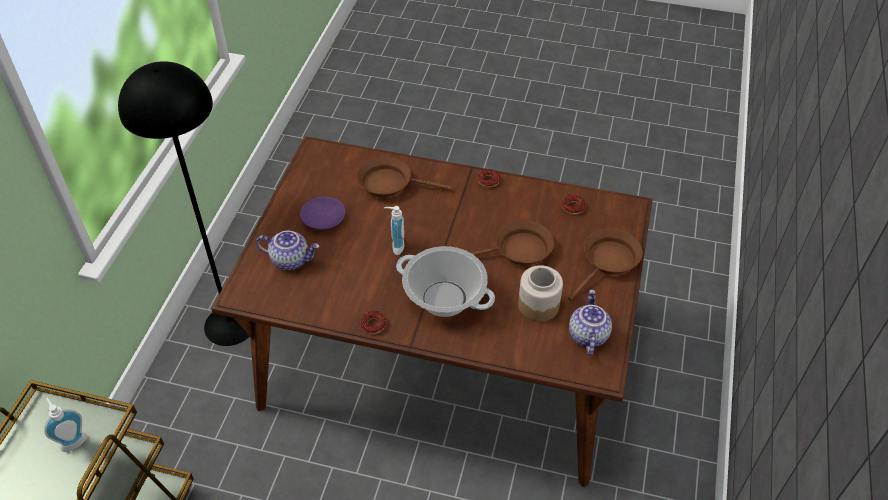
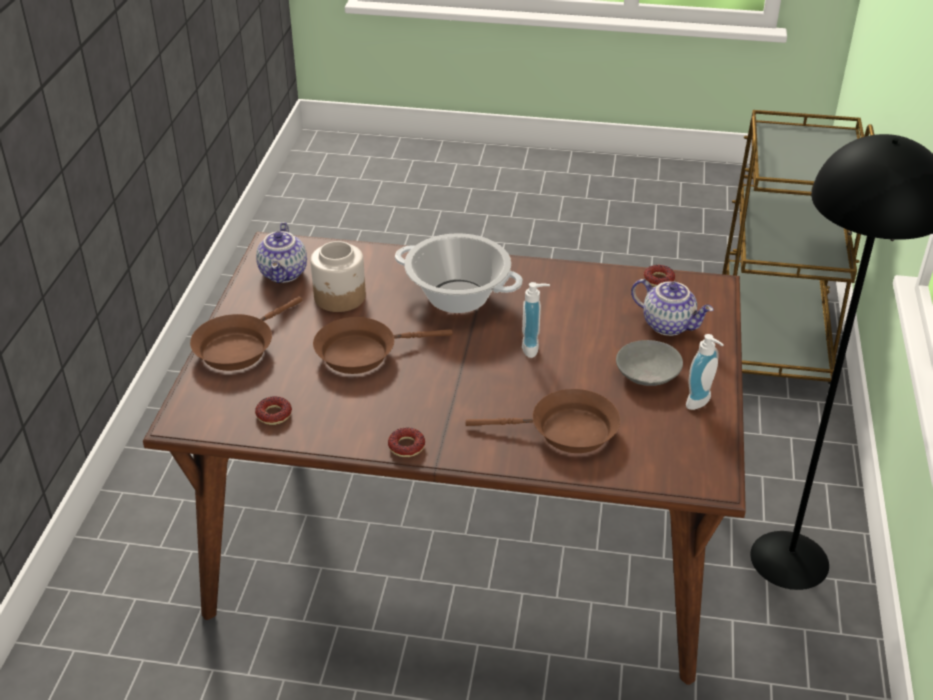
camera: 175 degrees right, 10 degrees down
soap dispenser [44,397,88,452] -> soap dispenser moved to [686,334,724,410]
teapot [256,231,320,270] -> teapot turned 150 degrees counterclockwise [631,279,713,336]
purple bowl [300,196,345,230] -> grey bowl [616,340,683,386]
donut [360,311,386,334] -> donut moved to [644,265,675,287]

